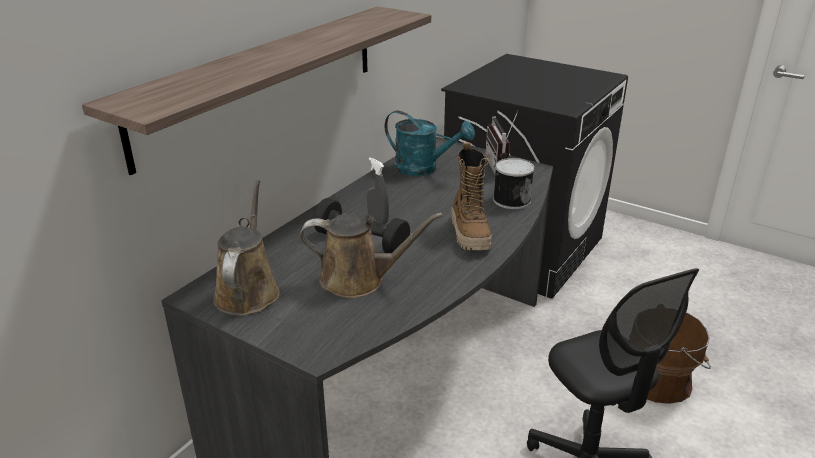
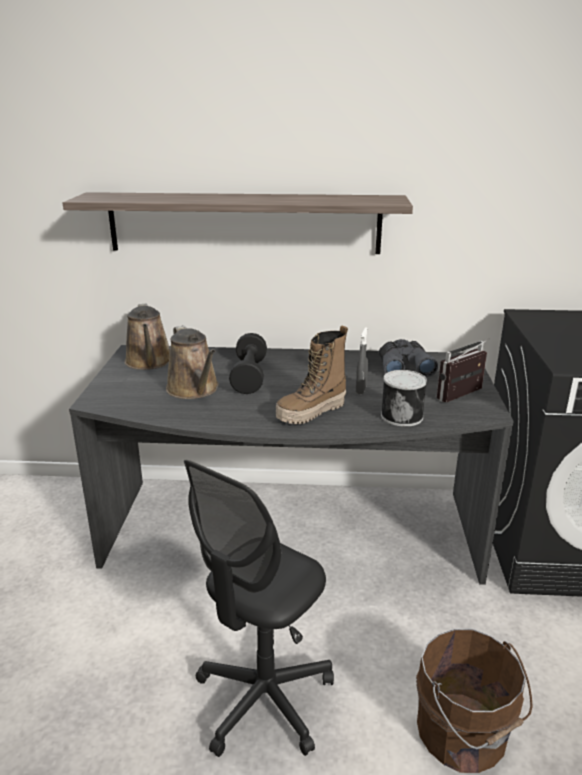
camera: 60 degrees right, 5 degrees down
brown watering can [213,180,280,316] -> brown watering can turned 105 degrees clockwise [125,303,170,370]
grey spray bottle [367,158,389,224] -> grey spray bottle moved to [356,327,368,394]
turquoise watering can [385,111,475,176] -> grey binoculars [379,339,438,377]

